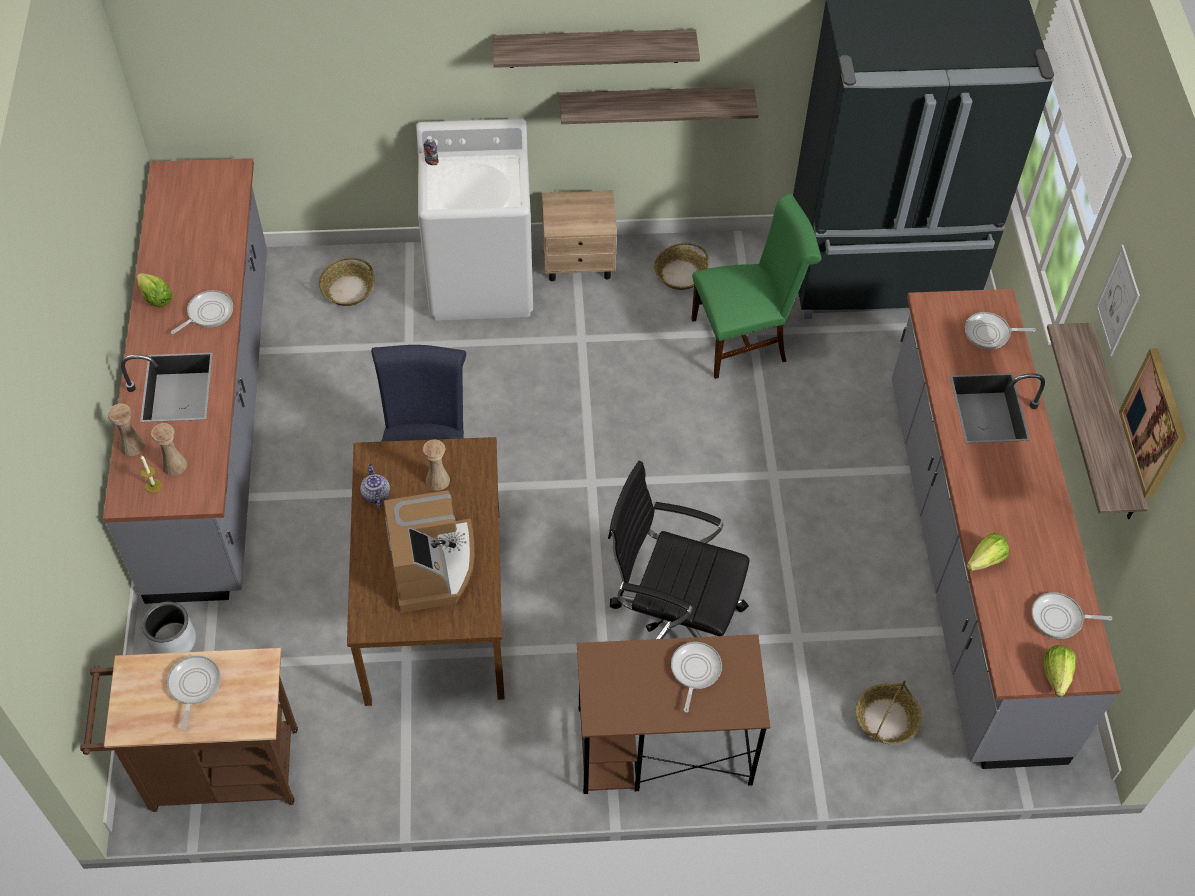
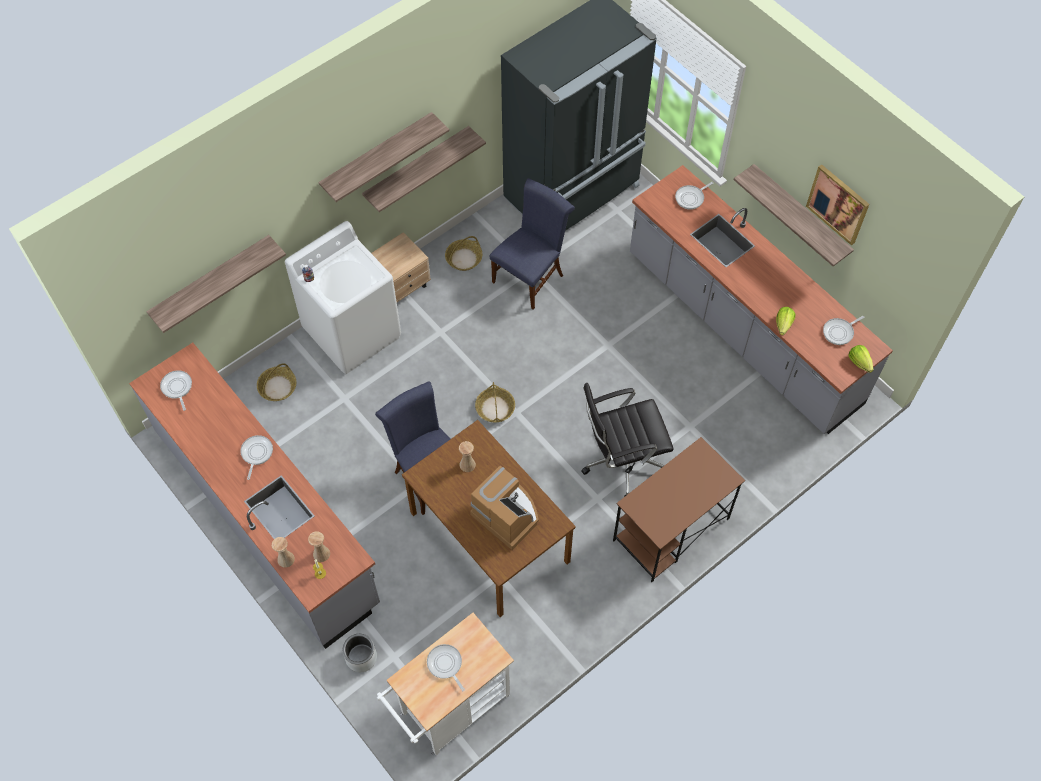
camera: 35 degrees left, 5 degrees up
brown cart [80,648,298,812] -> white cart [377,613,514,755]
lettuce [137,273,173,307] -> none
teapot [360,464,390,509] -> none
frying pan [671,642,722,713] -> frying pan moved to [160,370,192,411]
green chair [691,194,821,379] -> blue chair [489,178,575,310]
basket [856,680,922,744] -> basket moved to [475,382,515,422]
picture [1095,245,1140,356] -> none
none -> shelf [146,235,286,333]

